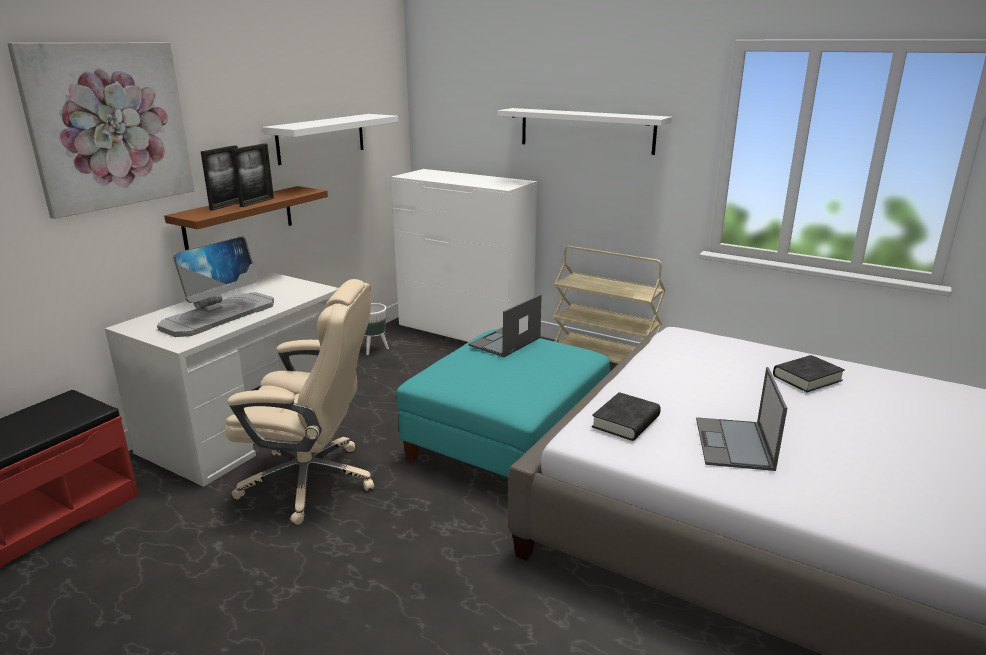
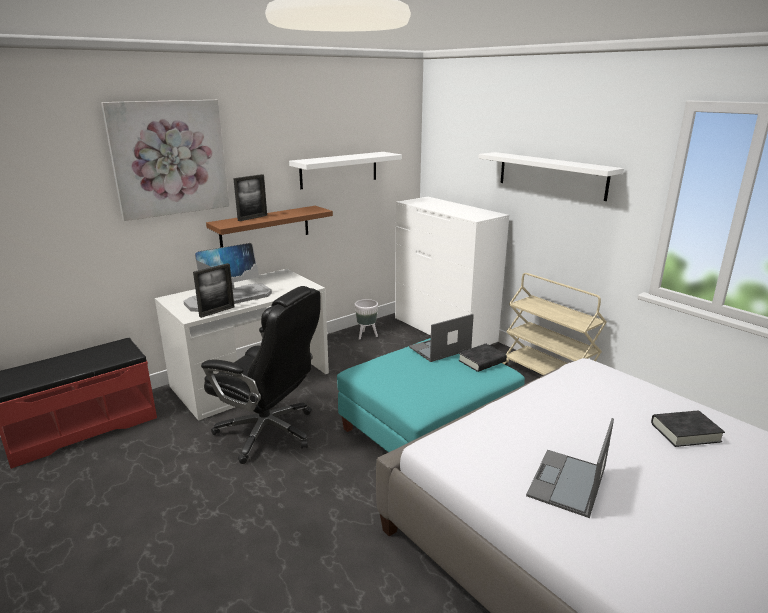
camera: 20 degrees right, 0 degrees up
beige office chair [225,279,374,525] -> black office chair [201,286,321,464]
picture frame [232,143,274,207] -> picture frame moved to [193,263,234,318]
black book [592,392,661,441] -> black book moved to [458,344,507,372]

